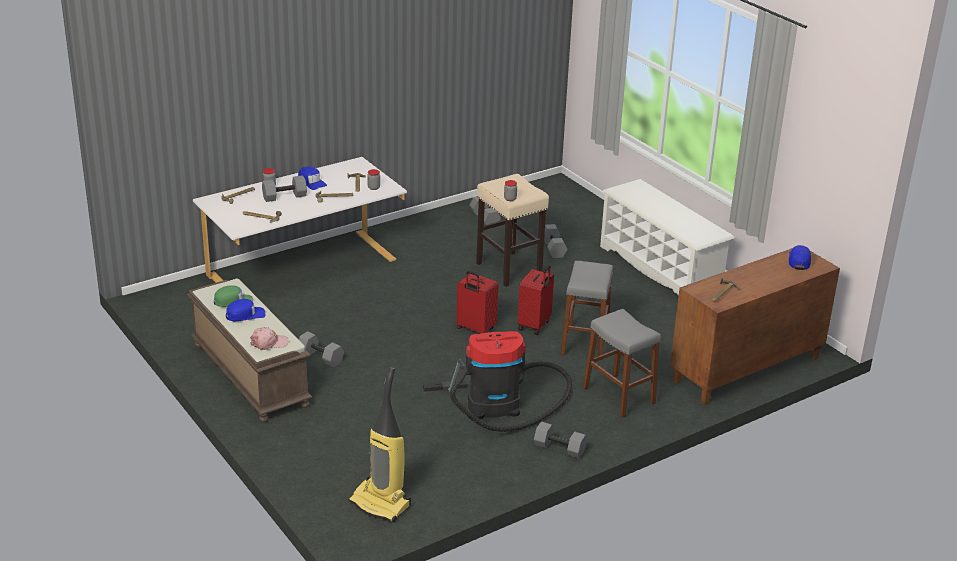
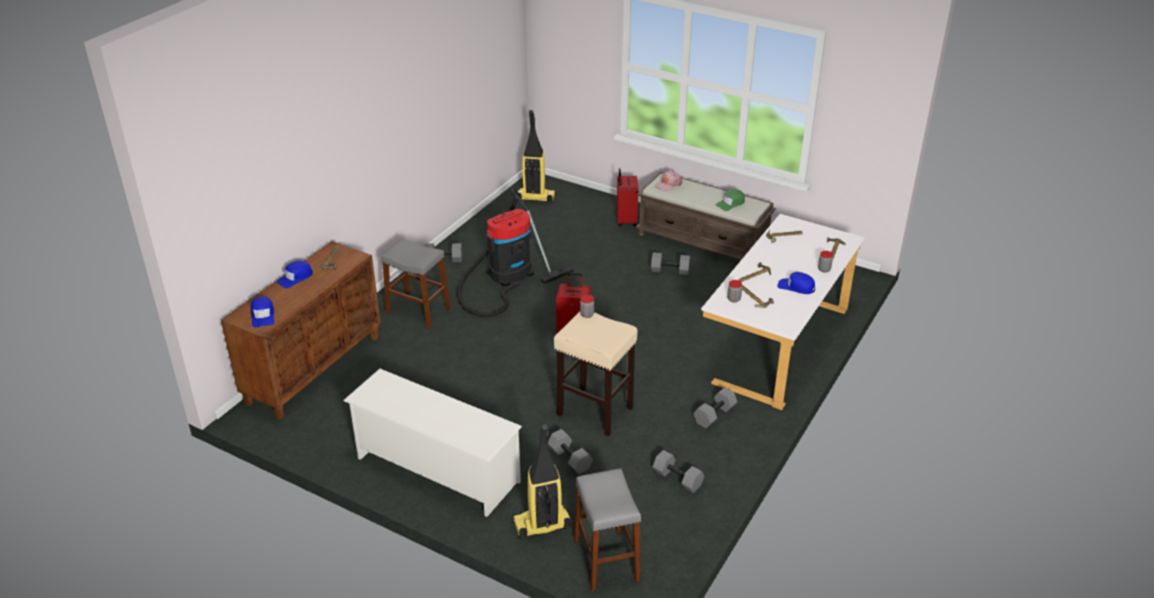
camera: 155 degrees right, 5 degrees up
blue cap [226,299,265,321] -> blue cap moved to [276,261,313,288]
grey dumbbell [262,175,307,202] -> grey dumbbell moved to [693,387,737,428]
red suitcase [518,265,554,335] -> red suitcase moved to [617,168,638,226]
grey stool [561,261,613,360] -> grey stool moved to [574,469,641,591]
none -> vacuum cleaner [512,424,571,540]

